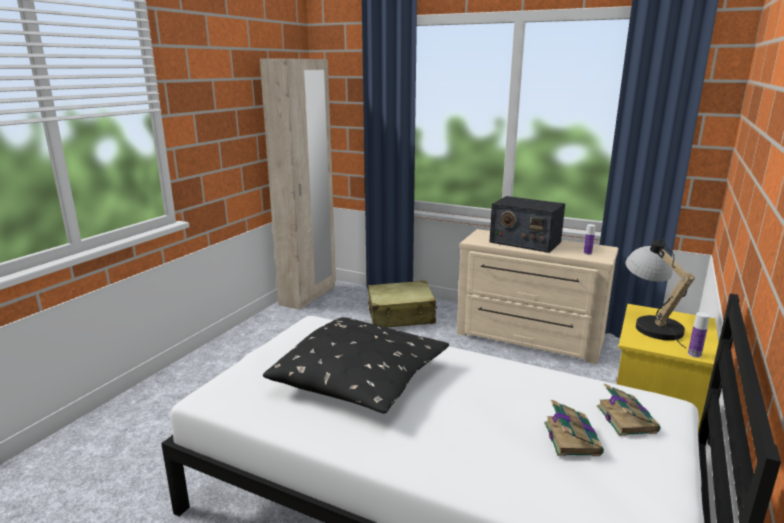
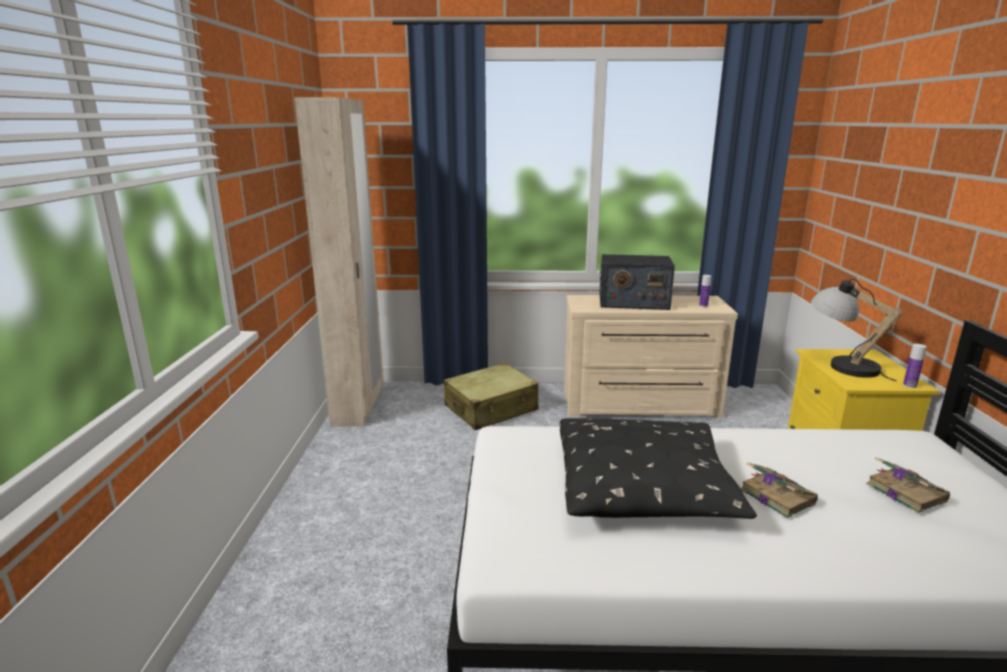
camera: 25 degrees left, 0 degrees up
book [597,384,660,436] -> book moved to [740,462,818,518]

